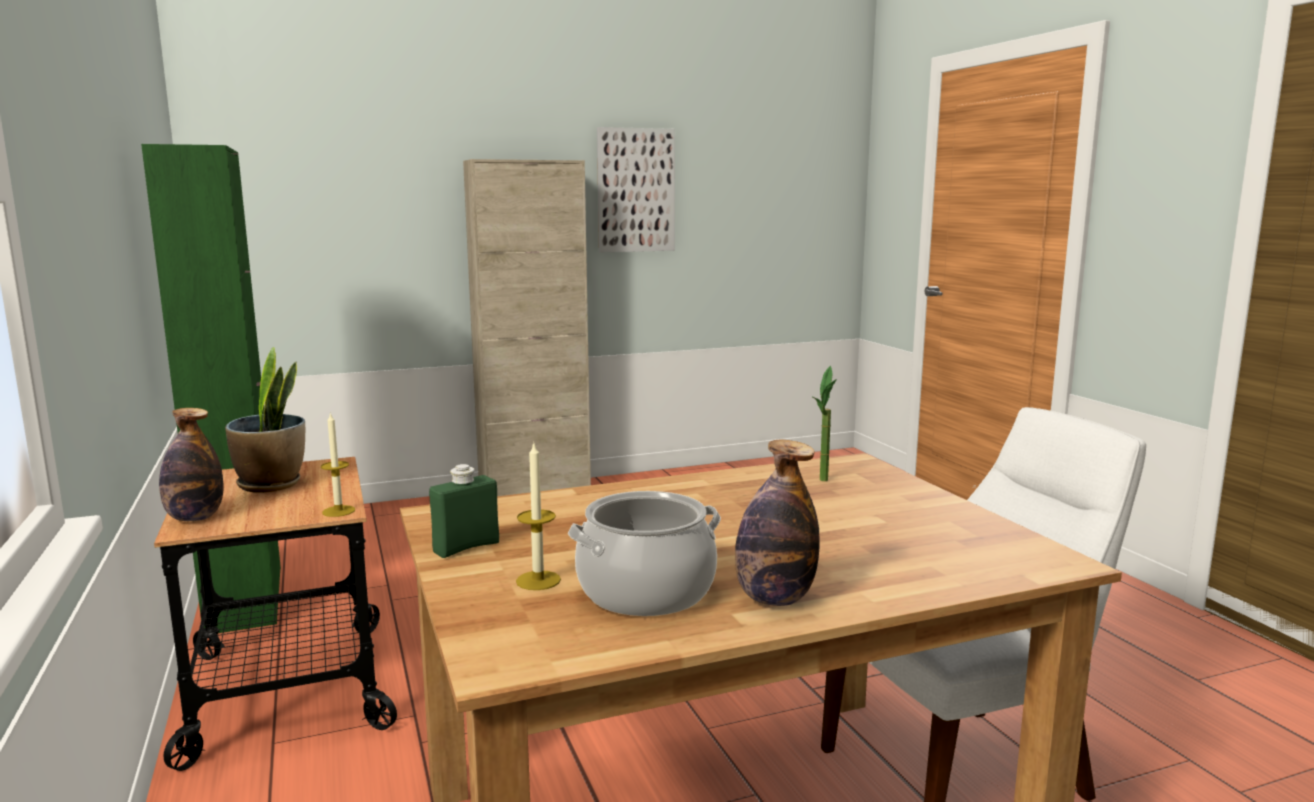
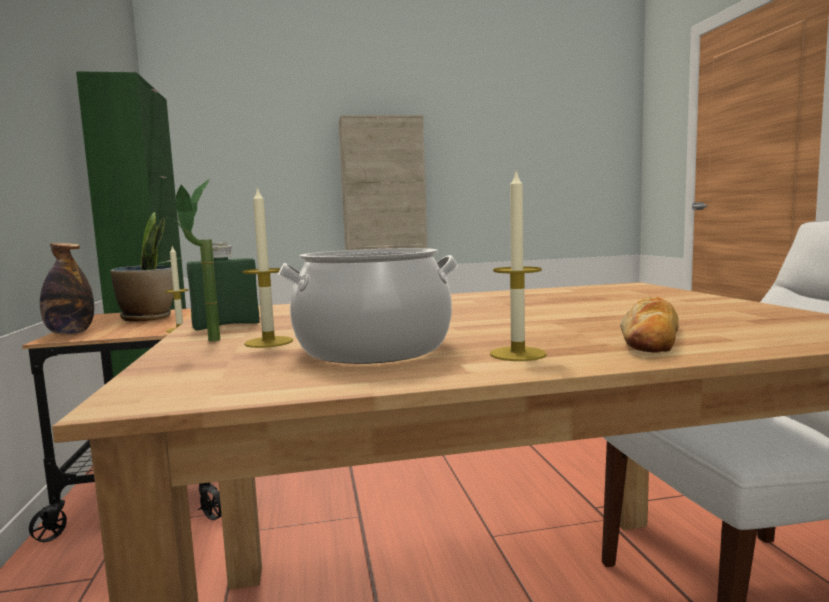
camera: 10 degrees right, 5 degrees down
picture [597,127,675,252] -> none
bottle [735,440,820,606] -> candle [490,170,547,361]
potted plant [813,366,837,481] -> potted plant moved to [165,179,220,342]
none -> bread [620,297,679,353]

